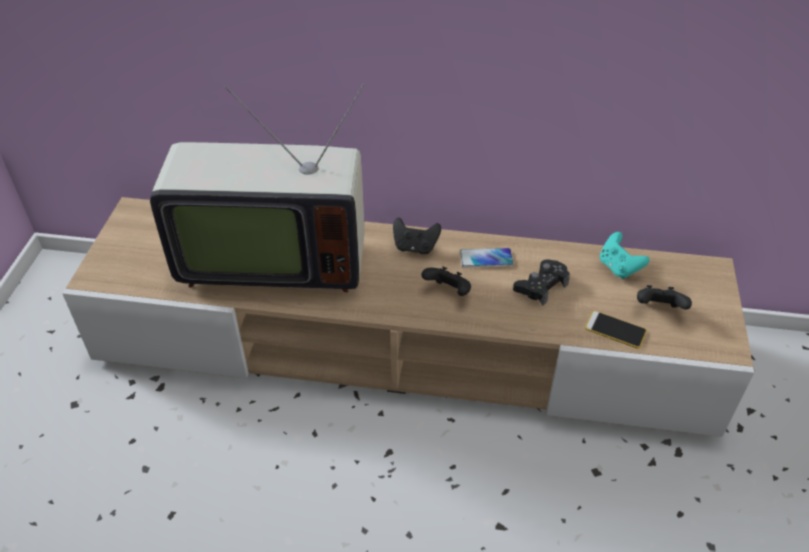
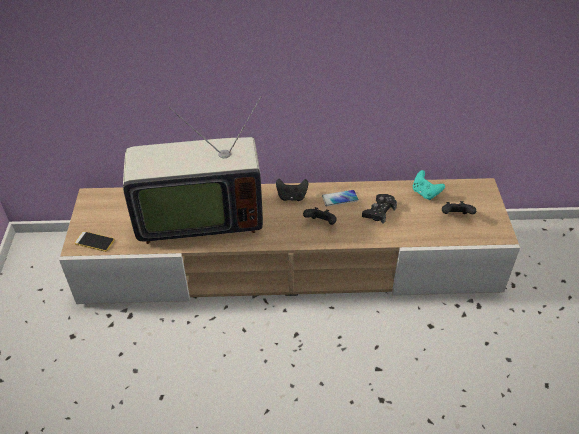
camera: 10 degrees left, 0 degrees up
phone [585,311,647,349] -> phone moved to [74,231,115,252]

